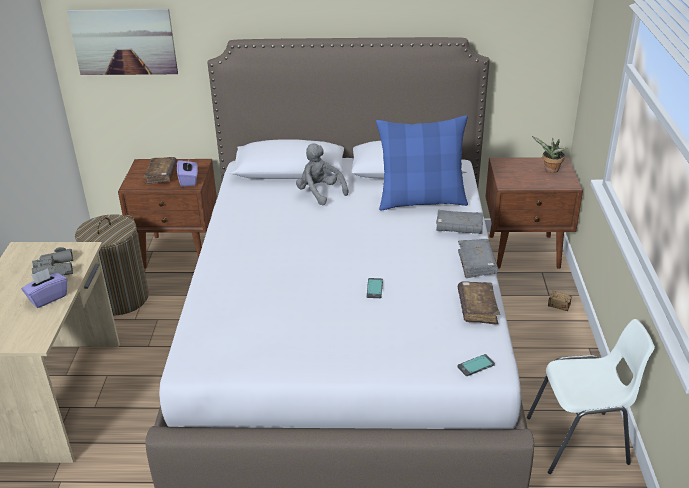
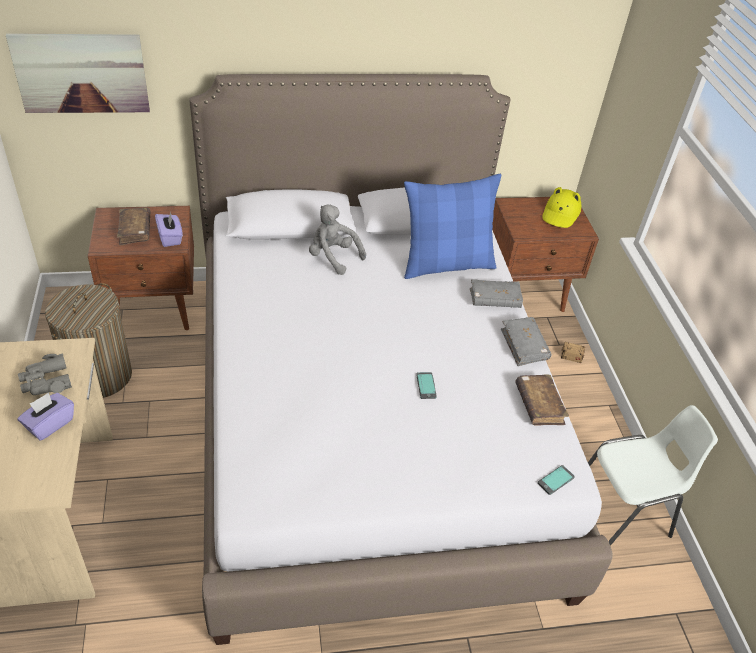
camera: 15 degrees left, 10 degrees up
potted plant [532,136,567,173] -> yellow hat [542,187,581,228]

